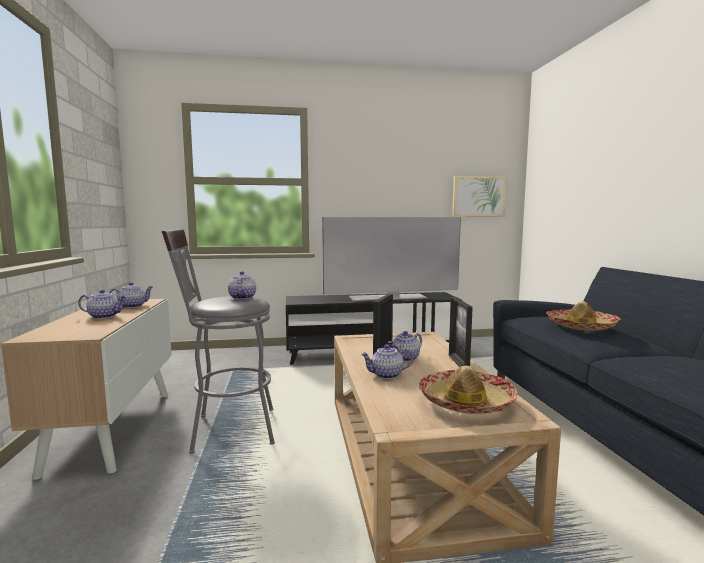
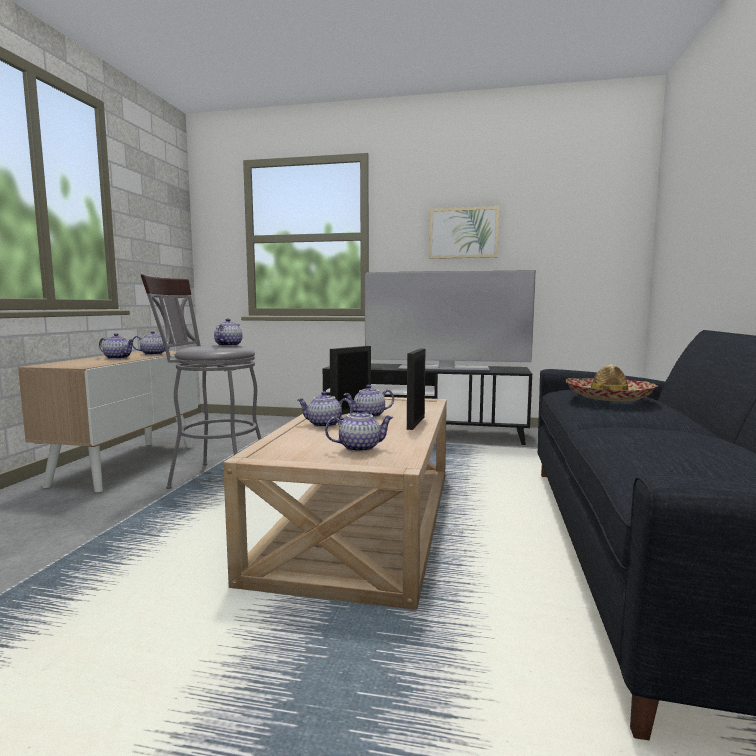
camera: 20 degrees right, 0 degrees up
hat [418,366,518,414] -> teapot [325,408,394,452]
picture [452,176,507,216] -> picture moved to [429,206,499,259]

